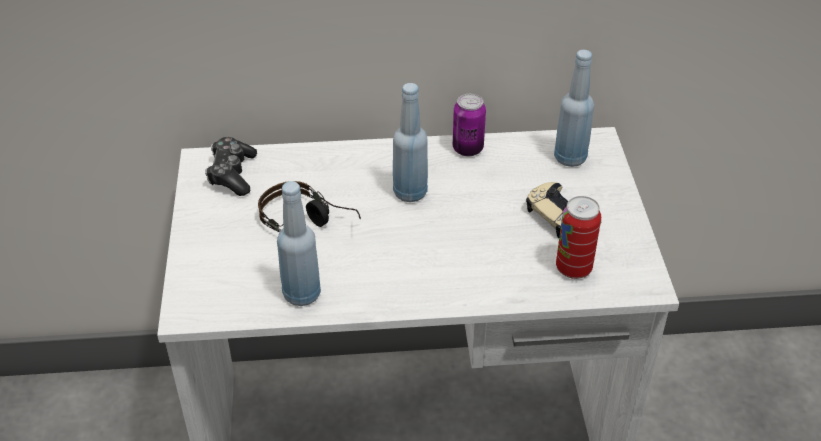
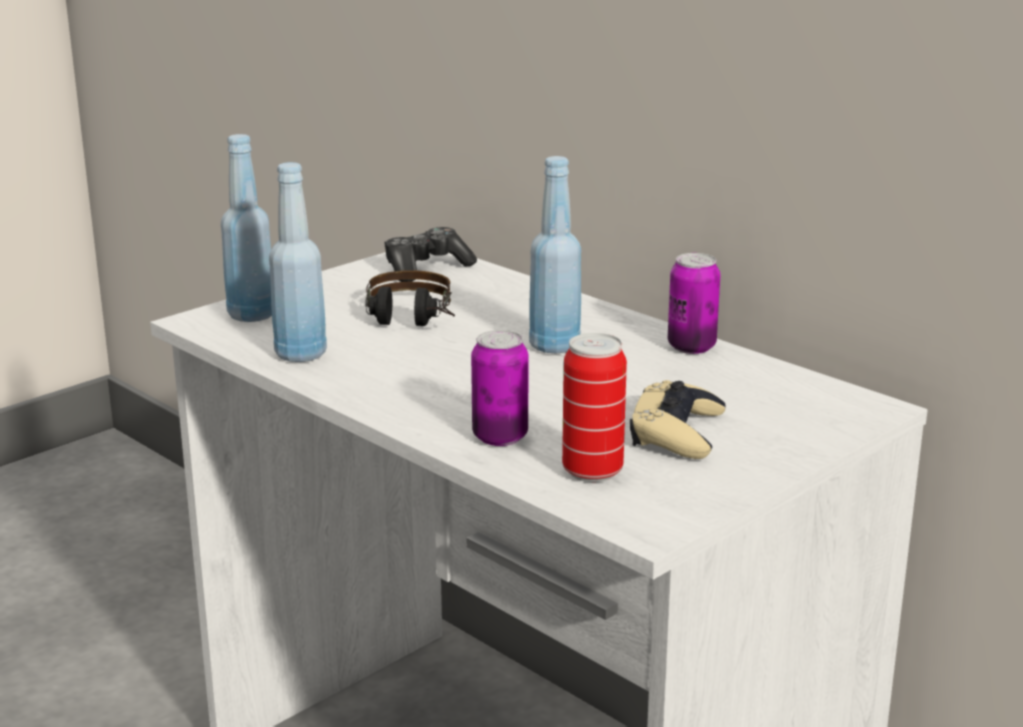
camera: 50 degrees right, 20 degrees down
blue bottle [554,50,594,167] -> blue bottle moved to [221,134,272,322]
none -> can [471,330,528,446]

